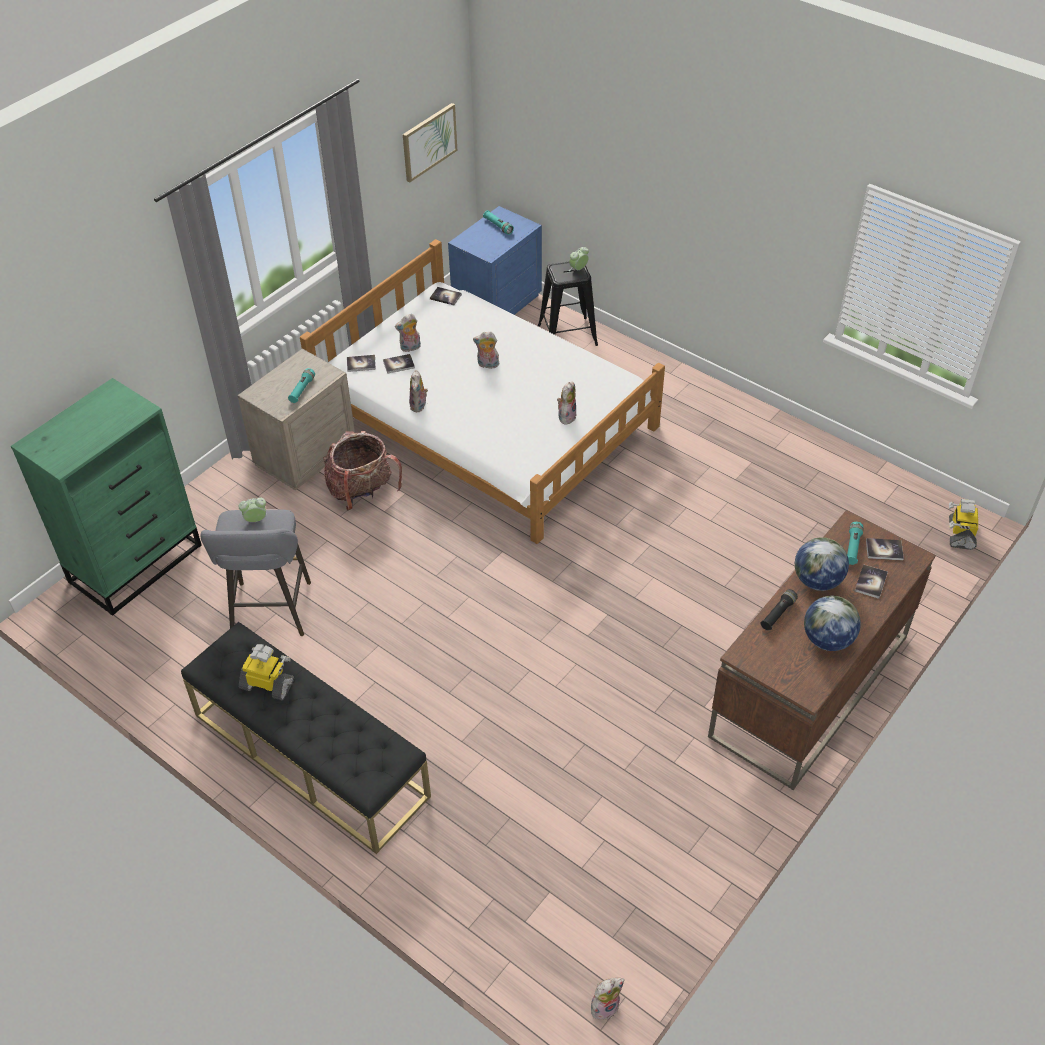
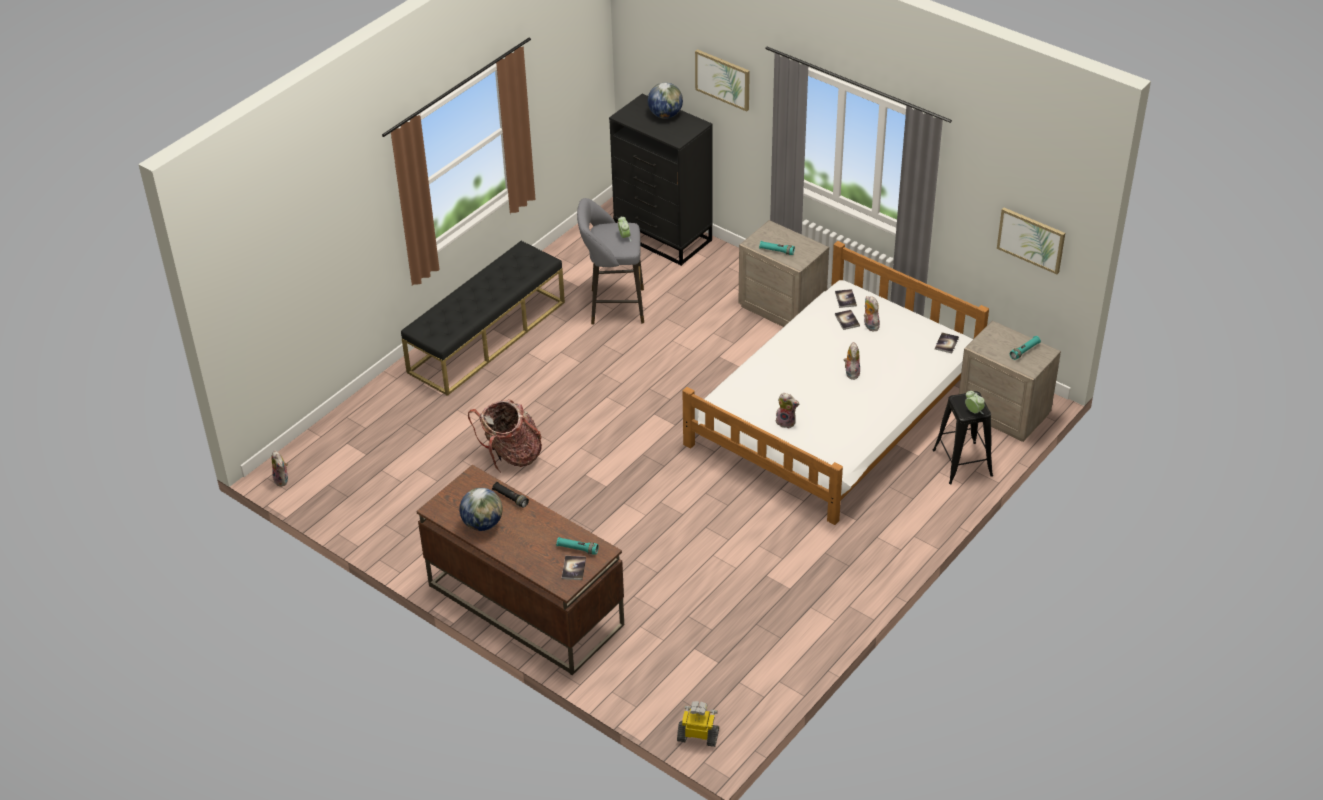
camera: 90 degrees right, 5 degrees down
green dresser [11,378,202,616] -> black dresser [609,94,712,266]
toy robot [239,644,294,700] -> none
backpack [323,431,402,511] -> backpack moved to [468,399,542,473]
plush toy [409,370,428,412] -> none
blue nightstand [448,206,542,315] -> beige nightstand [959,320,1061,442]
globe [795,537,849,591] -> globe moved to [648,83,683,119]
book [855,564,888,599] -> none
none -> picture [695,49,750,112]

